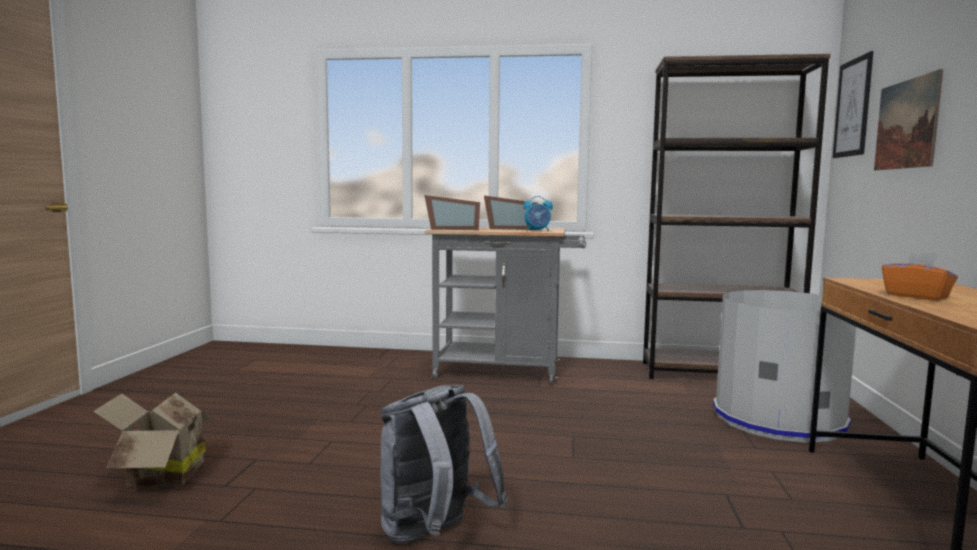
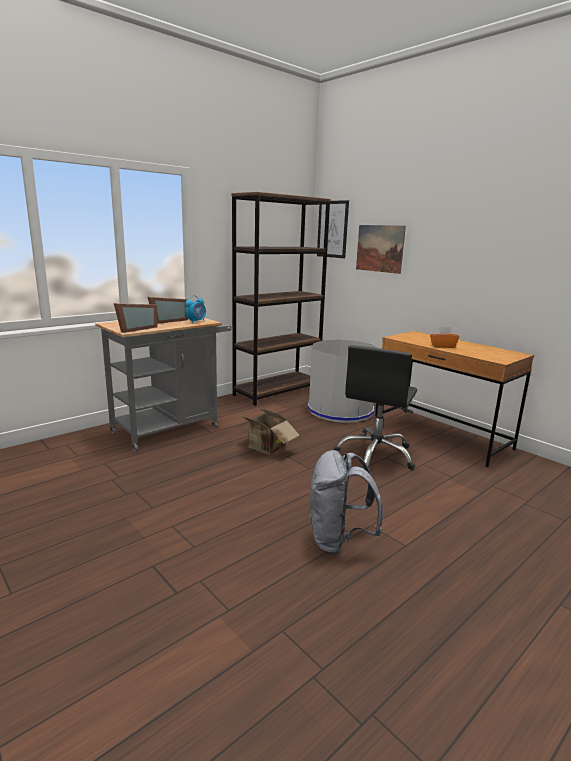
camera: 50 degrees left, 10 degrees up
cardboard box [93,393,213,488] -> cardboard box moved to [241,408,299,455]
none -> black office chair [334,345,417,469]

